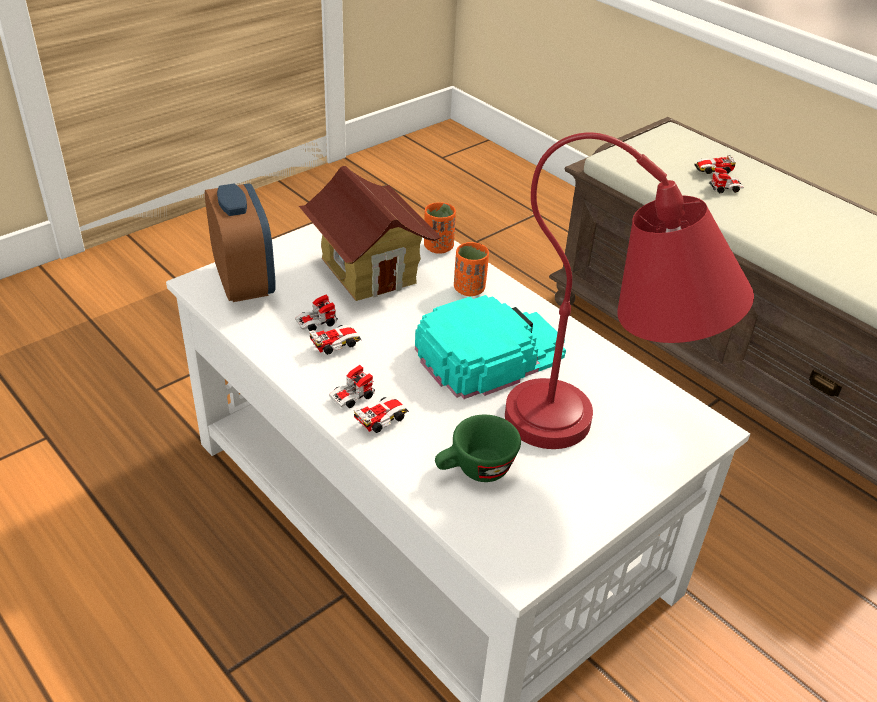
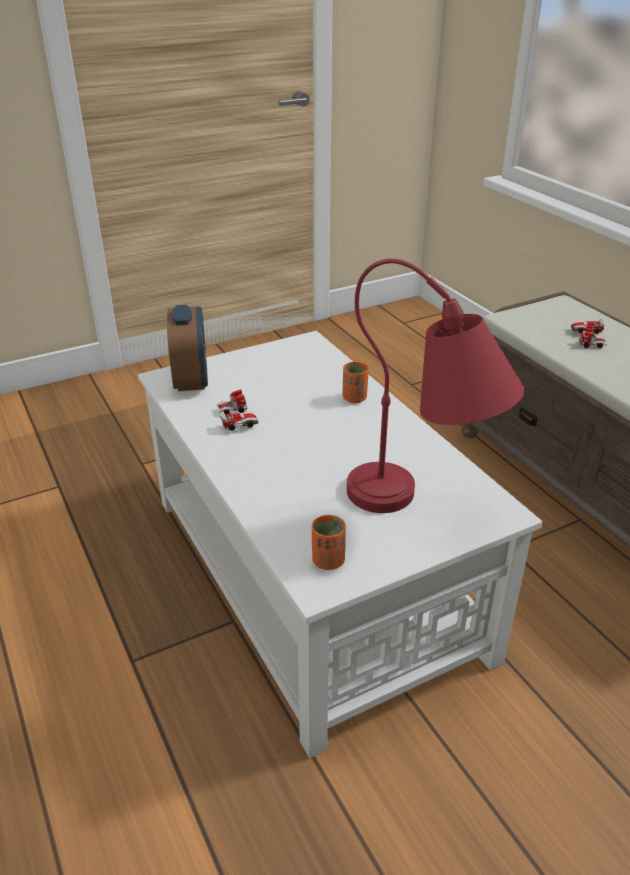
camera: 15 degrees right, 5 degrees down
toy house [299,166,441,301] -> none
toy car [329,365,409,433] -> none
turquoise cap [415,295,566,399] -> none
orange cup [424,202,456,254] -> orange cup moved to [312,515,346,570]
green cup [435,415,521,482] -> none

